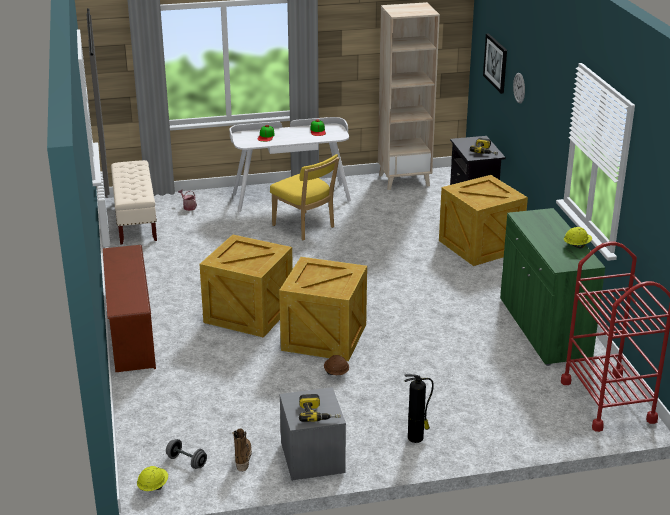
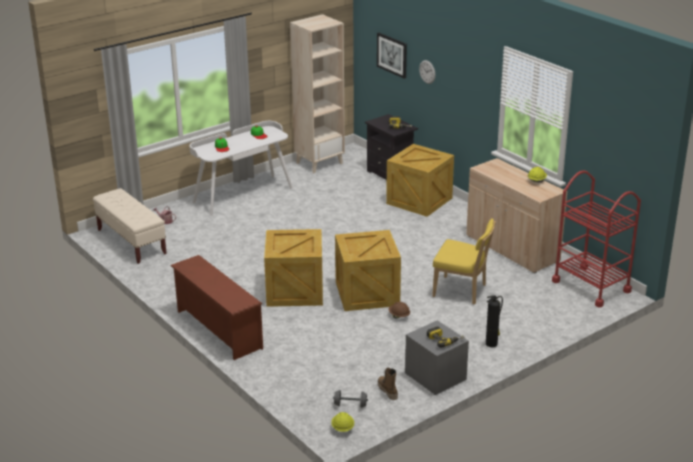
camera: 25 degrees left, 0 degrees up
yellow chair [270,154,339,240] -> yellow chair moved to [432,218,496,305]
green cabinet [500,208,606,366] -> beige cabinet [466,158,568,274]

